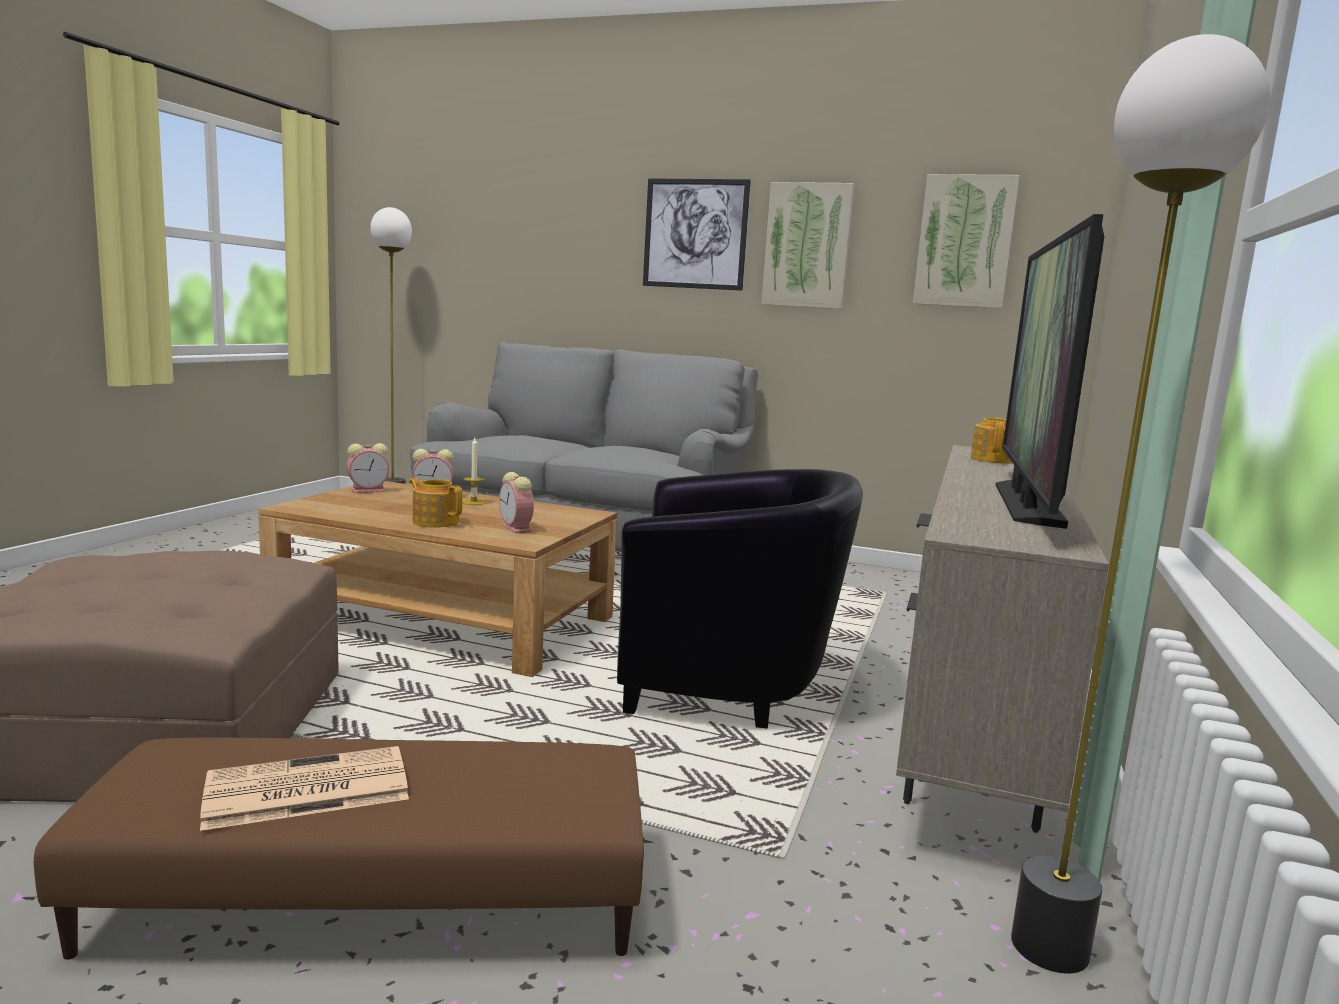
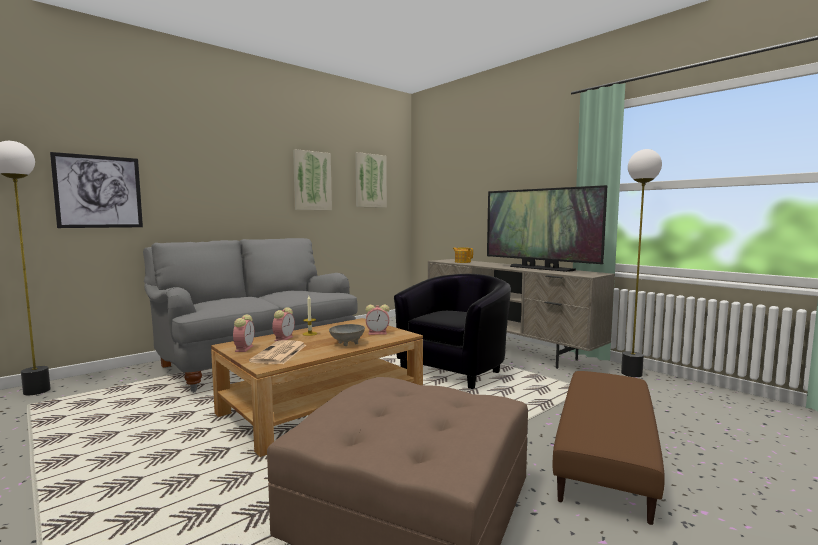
camera: 60 degrees left, 5 degrees down
newspaper [200,746,409,831] -> newspaper moved to [249,340,306,364]
teapot [409,478,463,528] -> grey bowl [329,324,365,346]
picture [643,178,751,291] -> picture moved to [50,152,143,228]

